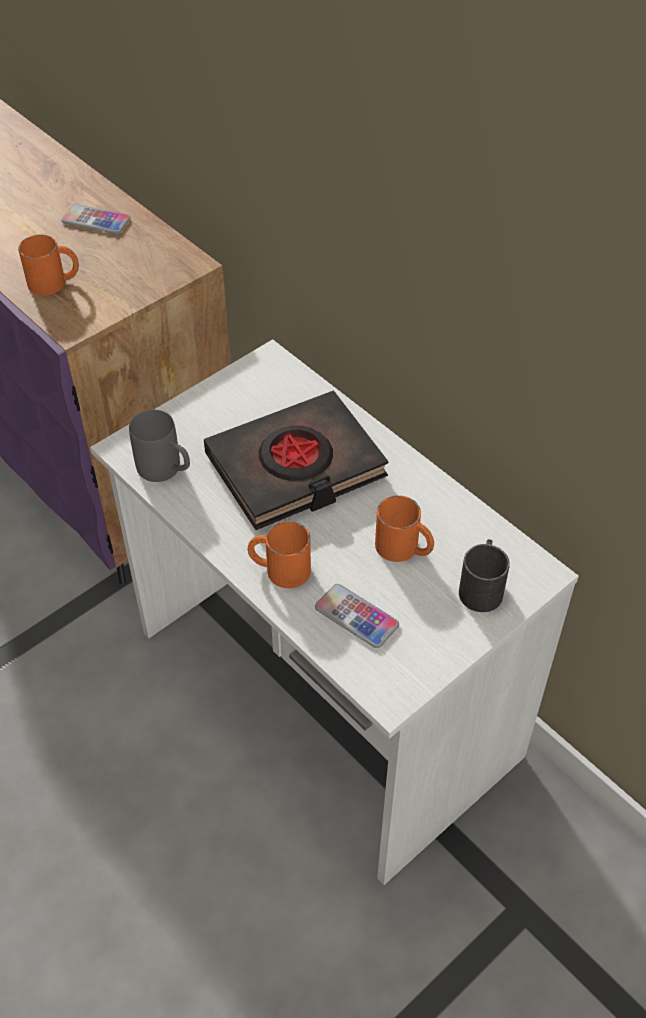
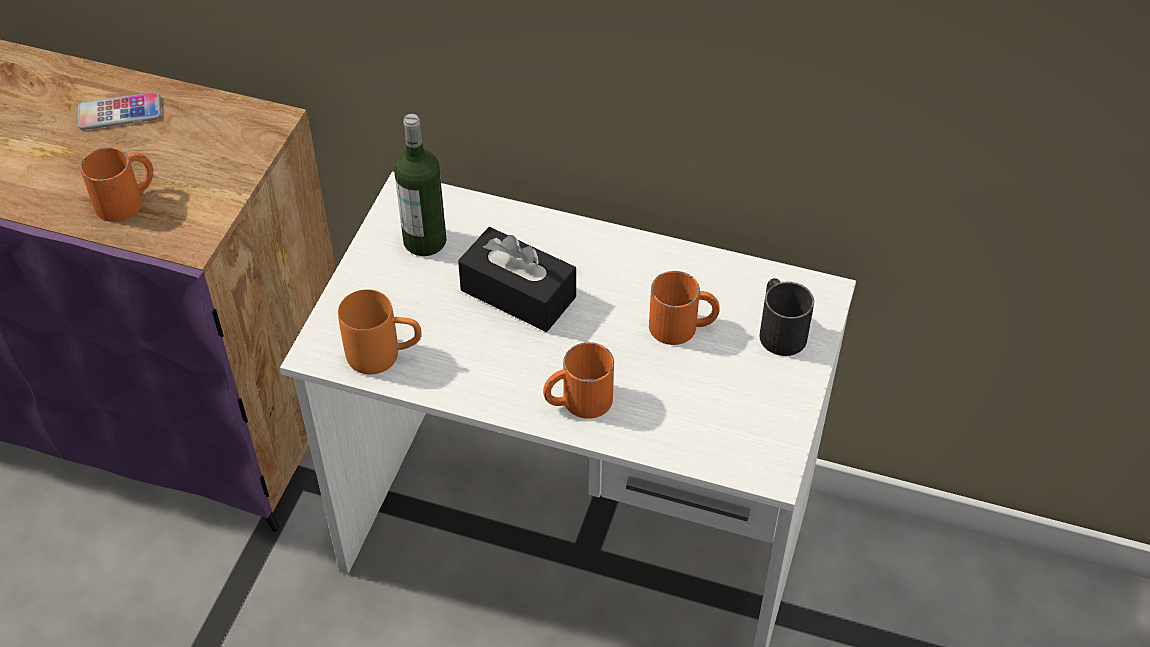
camera: 30 degrees left, 0 degrees up
grey mug [129,410,190,482] -> orange mug [338,289,422,374]
black book [204,390,388,530] -> black tissue box [458,227,576,332]
phone [315,584,399,648] -> none
none -> bottle [394,114,447,256]

